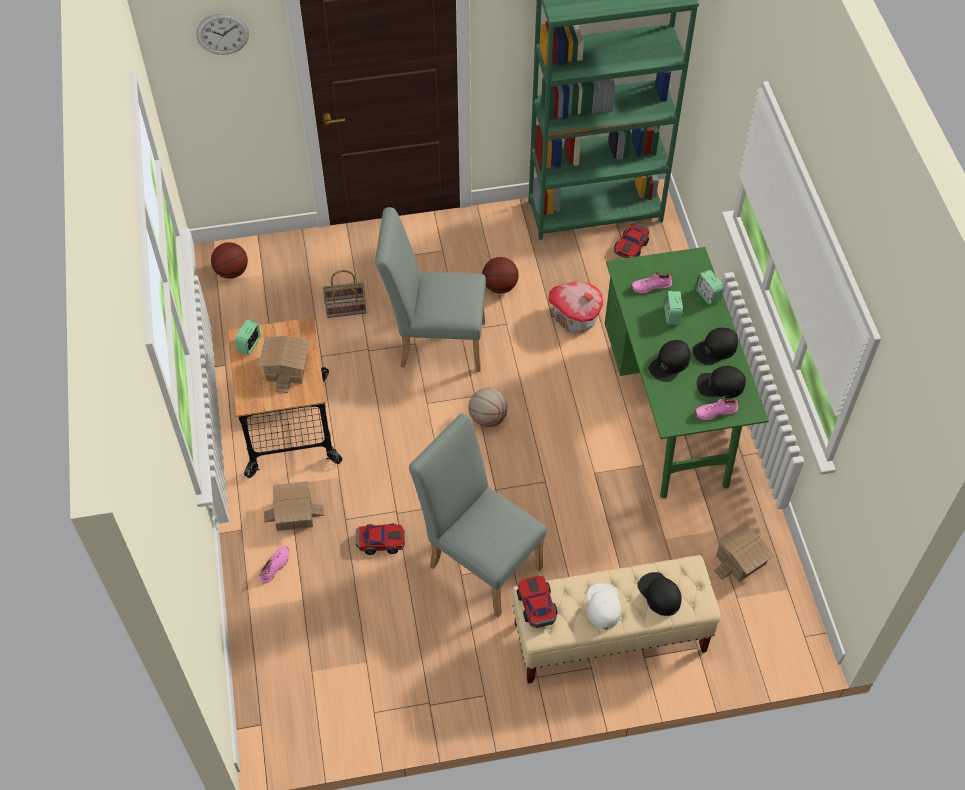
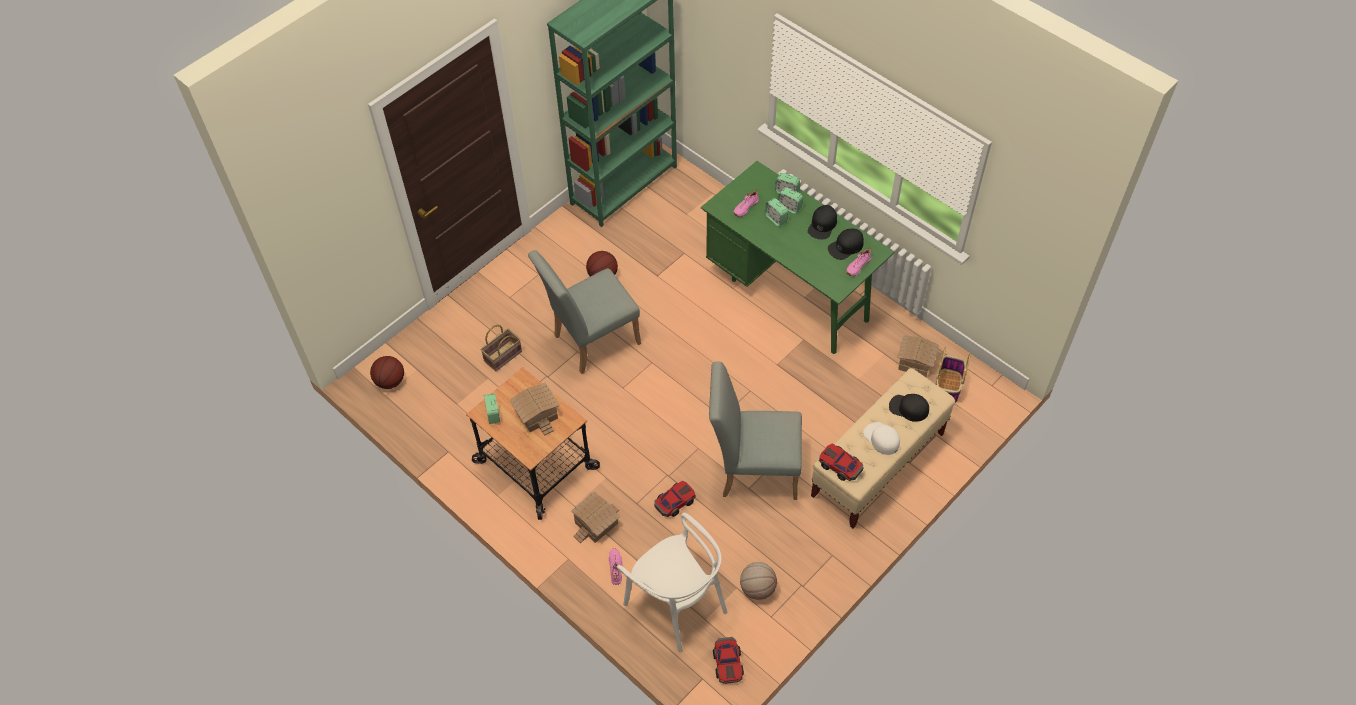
camera: 35 degrees left, 0 degrees up
wall clock [196,13,249,55] -> none
basketball [468,388,508,427] -> basketball moved to [740,562,777,600]
toy house [548,281,603,333] -> none
toy car [614,222,649,258] -> toy car moved to [713,637,744,684]
black cap [649,340,690,382] -> none
none -> white chair [617,513,727,653]
none -> alarm clock [778,187,803,214]
none -> basket [936,346,971,403]

